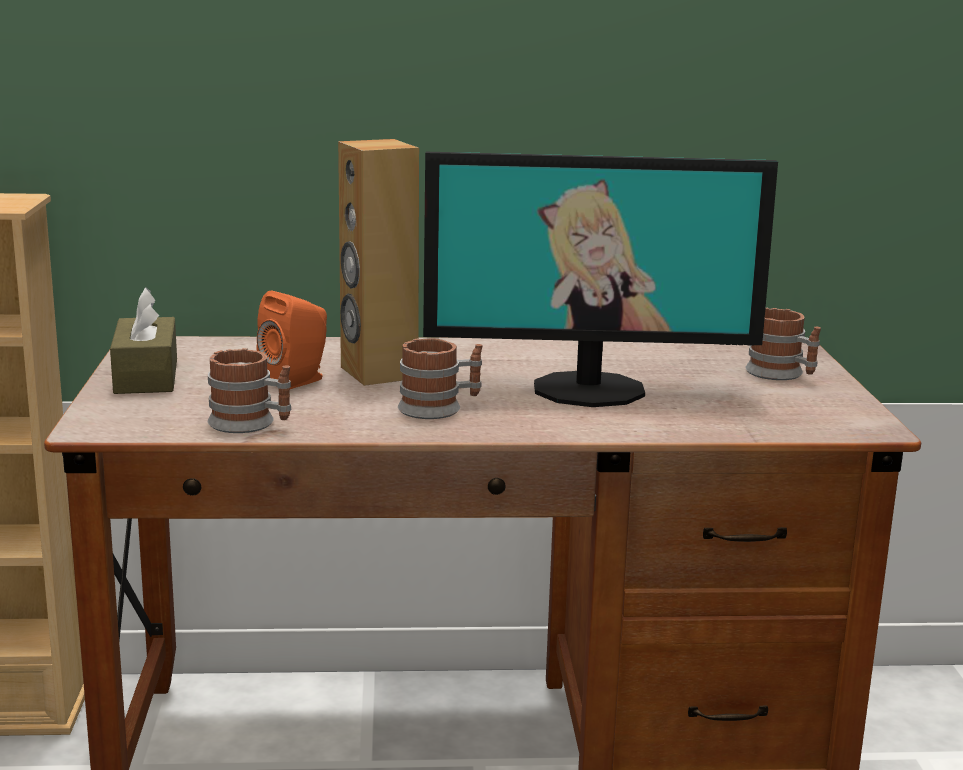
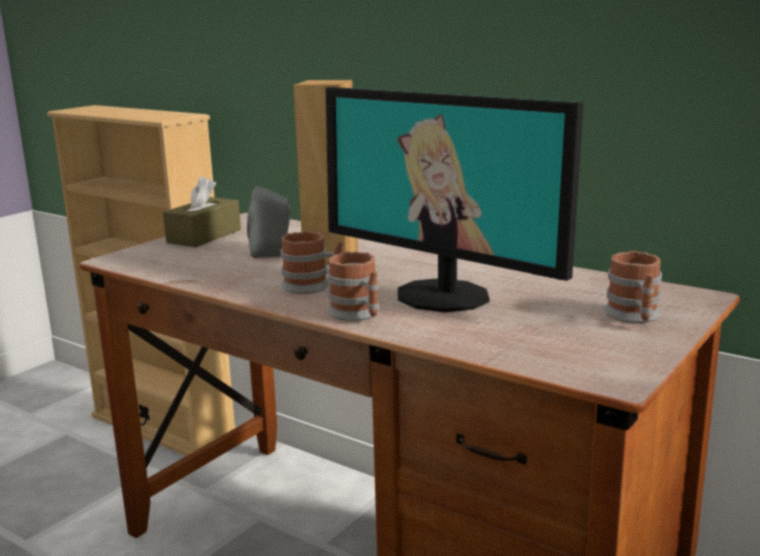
camera: 40 degrees right, 0 degrees up
mug [208,348,291,433] -> mug moved to [327,251,380,321]
orange speaker [256,291,327,389] -> grey speaker [247,186,290,258]

